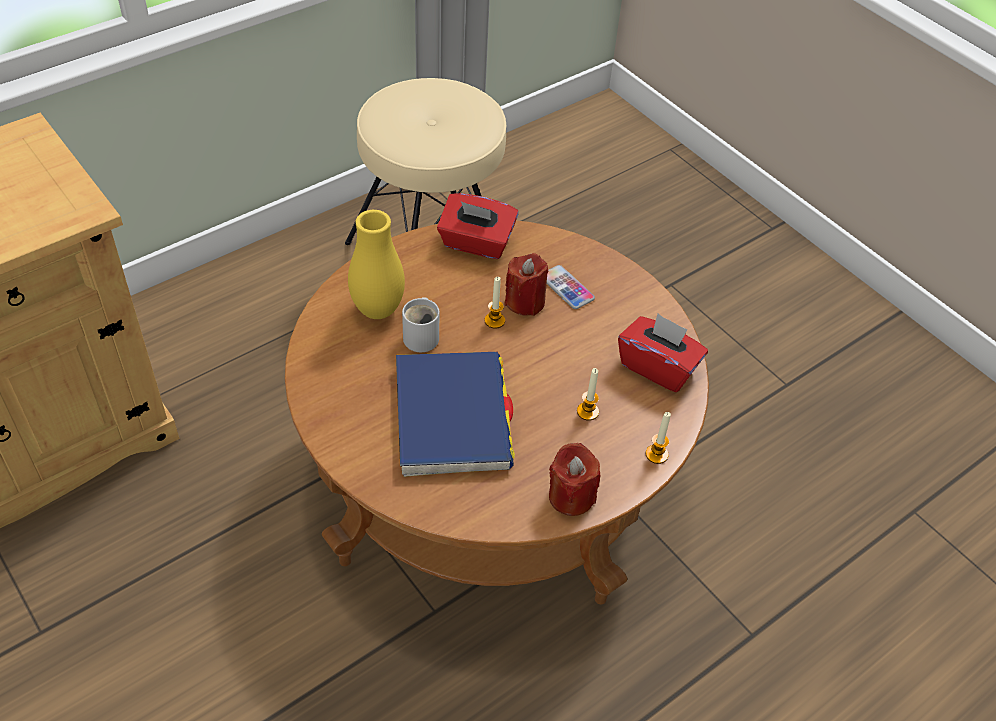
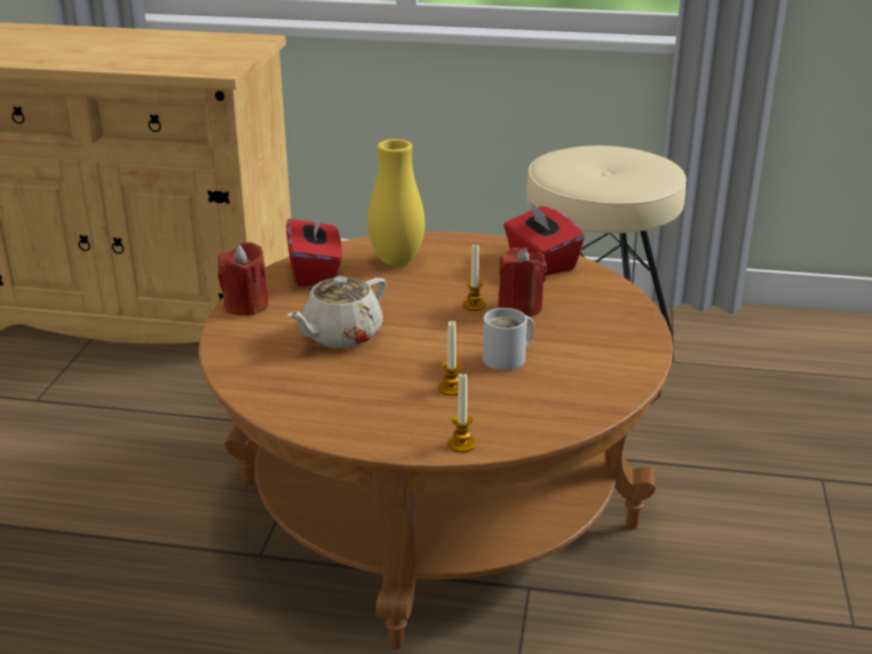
camera: 50 degrees right, 20 degrees down
blue book [396,352,515,477] -> beige teapot [287,276,386,348]
white mug [402,297,439,352] -> white mug moved to [483,308,534,371]
phone [547,265,595,309] -> none
red candle [549,443,601,516] -> red candle moved to [218,242,269,315]
red tissue box [618,313,708,392] -> red tissue box moved to [286,209,342,286]

